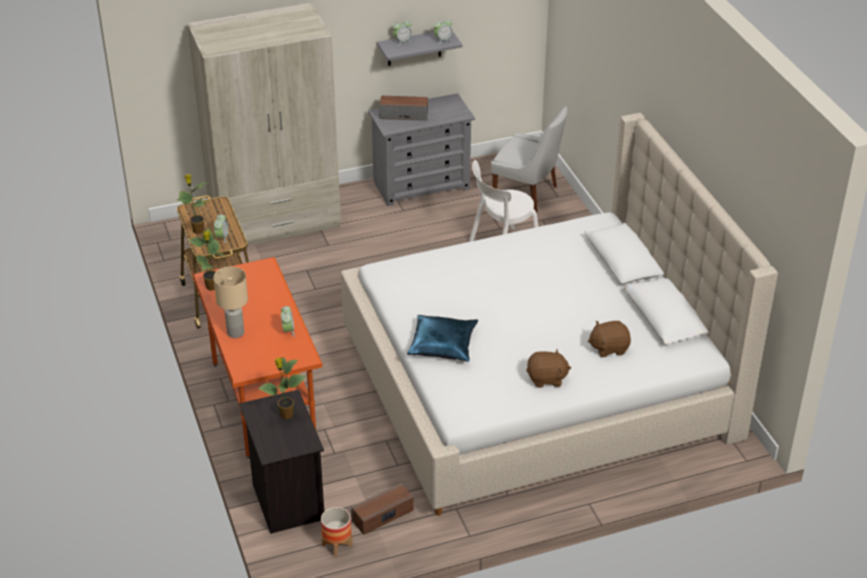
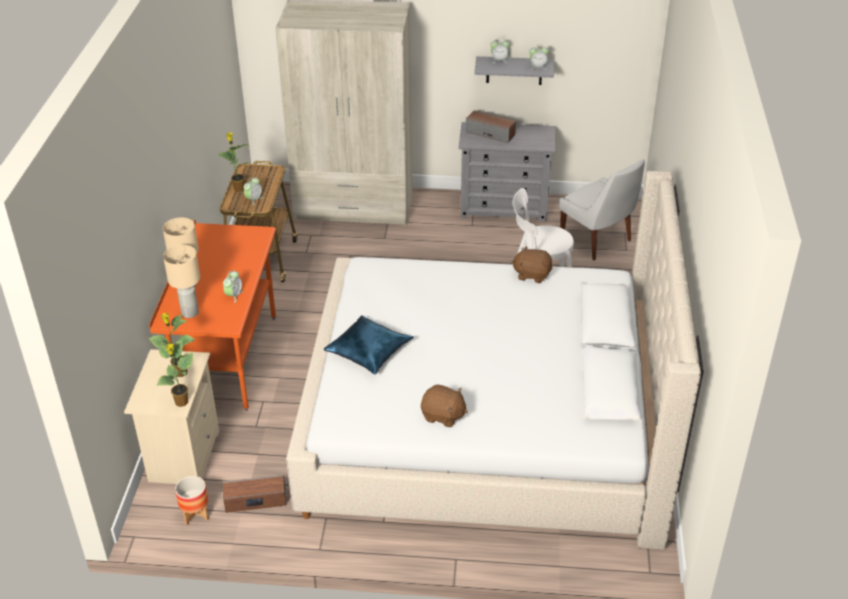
camera: 25 degrees right, 0 degrees up
potted plant [189,227,224,291] -> potted plant moved to [156,340,193,407]
black nightstand [239,389,324,534] -> beige nightstand [124,349,219,484]
brown plush toy [588,321,631,357] -> brown plush toy moved to [511,246,553,283]
none -> beige table lamp [163,245,200,318]

